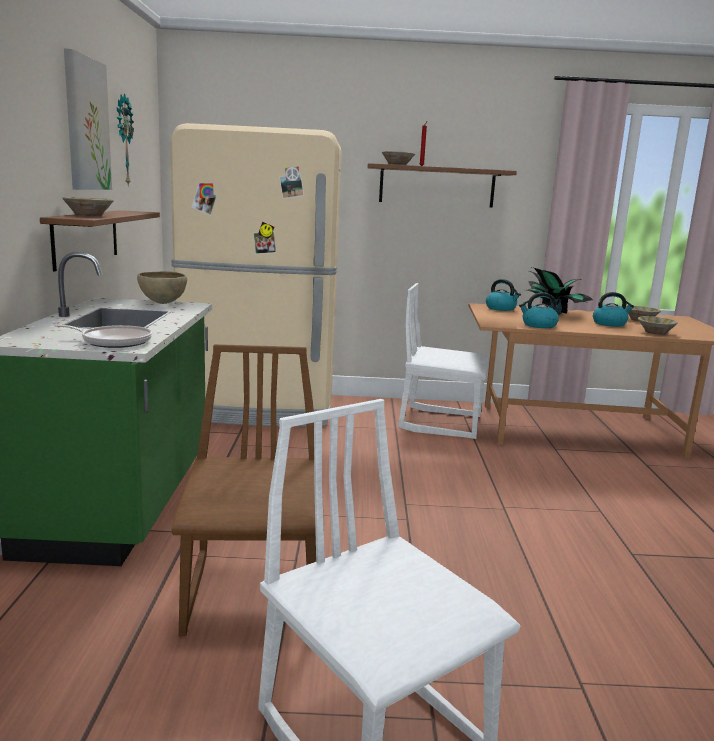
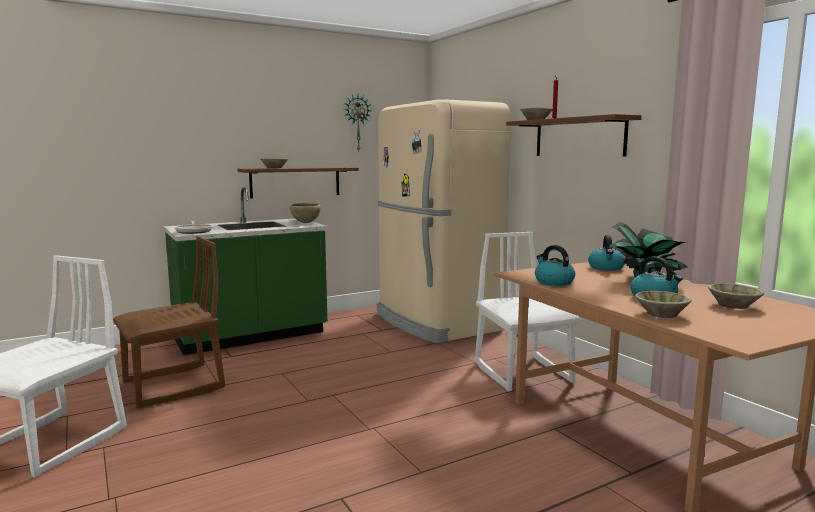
camera: 60 degrees right, 5 degrees down
picture [64,49,112,190] -> none

